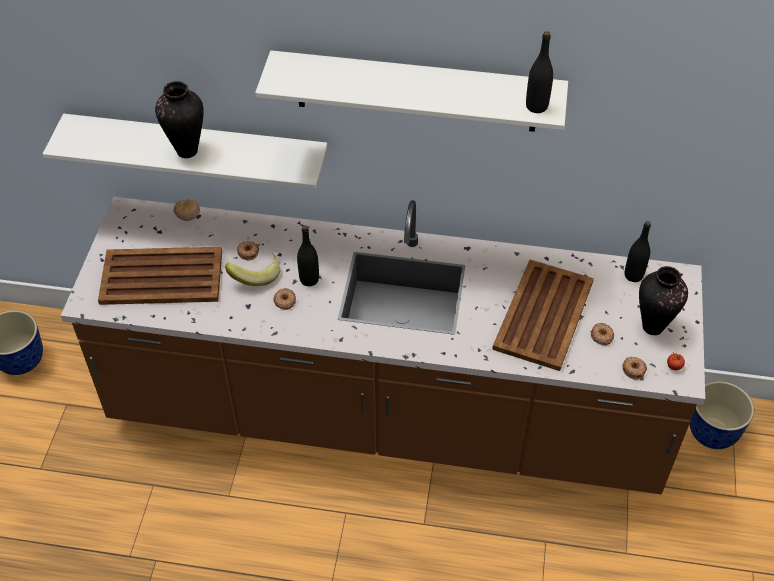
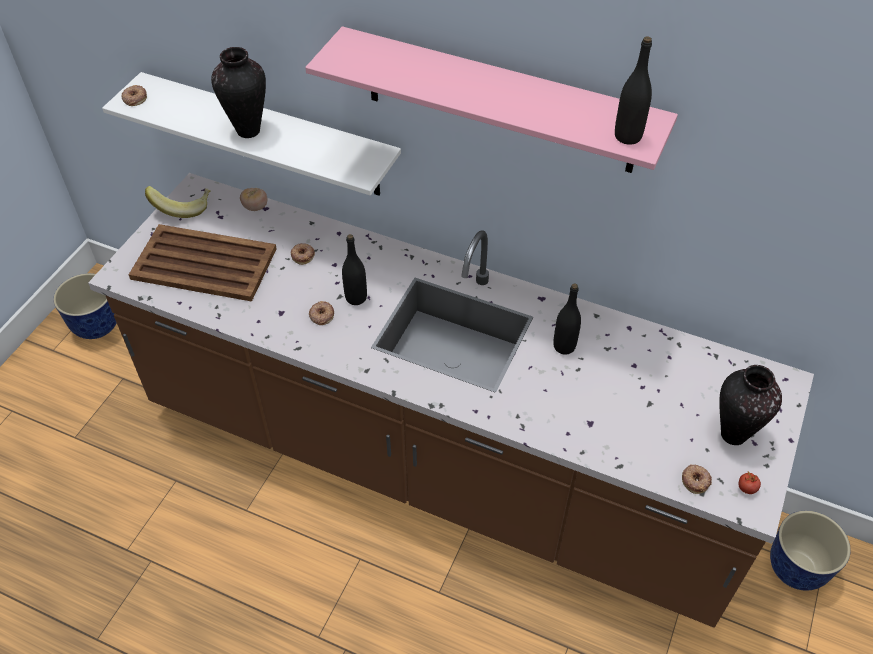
camera: 15 degrees right, 0 degrees up
banana [225,252,280,286] -> banana moved to [145,186,211,218]
white shelf [255,50,568,132] -> pink shelf [305,26,678,173]
brown tray [492,260,594,371] -> none
donut [591,323,614,346] -> donut moved to [122,85,147,106]
black bottle [625,221,651,282] -> black bottle moved to [553,283,581,355]

